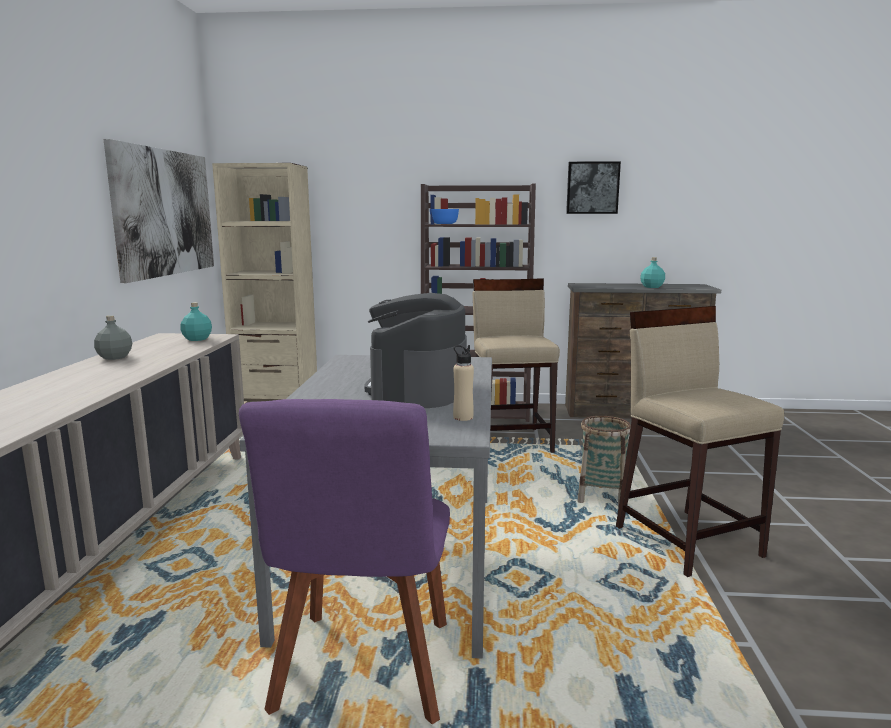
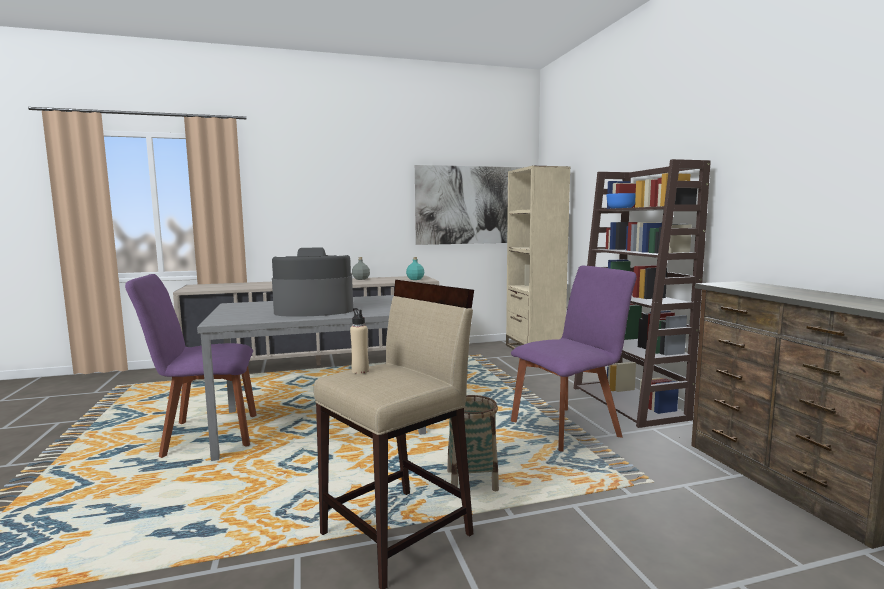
camera: 70 degrees right, 5 degrees down
beige bottle [453,345,474,421] -> beige bottle moved to [350,308,369,374]
beige stool [473,278,560,453] -> purple chair [511,266,637,452]
picture [566,161,621,214] -> none
turquoise bottle [640,257,665,288] -> none

